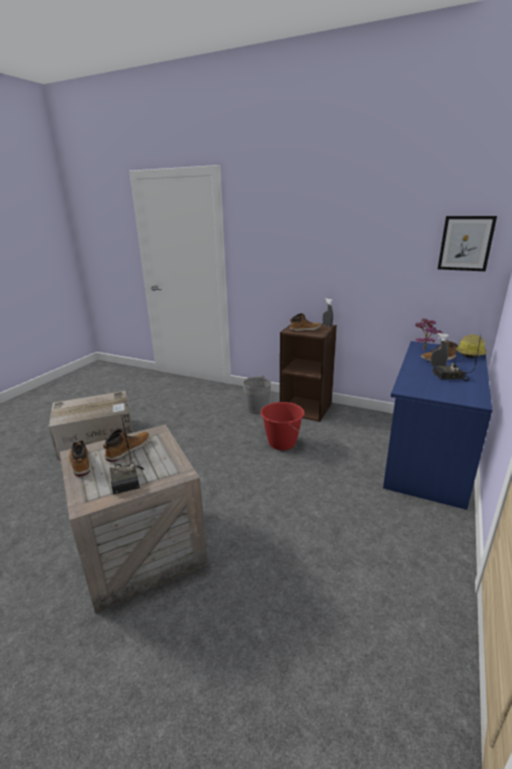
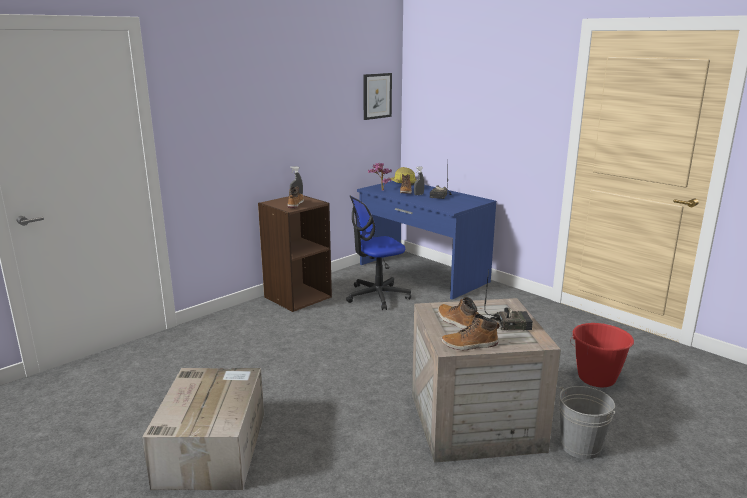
camera: 70 degrees left, 5 degrees down
grey bucket [243,375,271,414] -> grey bucket moved to [558,386,615,459]
red bucket [260,402,305,450] -> red bucket moved to [570,323,634,387]
none -> office chair [346,195,411,310]

